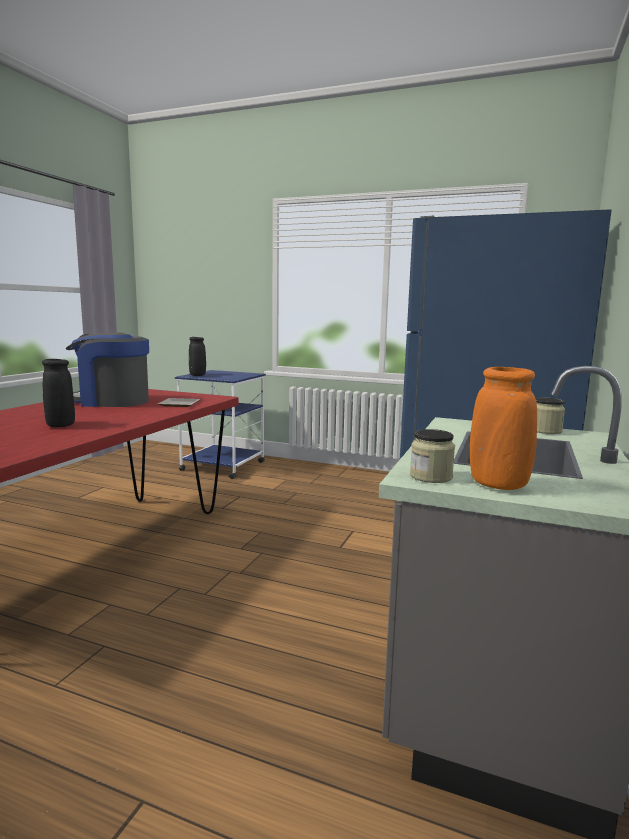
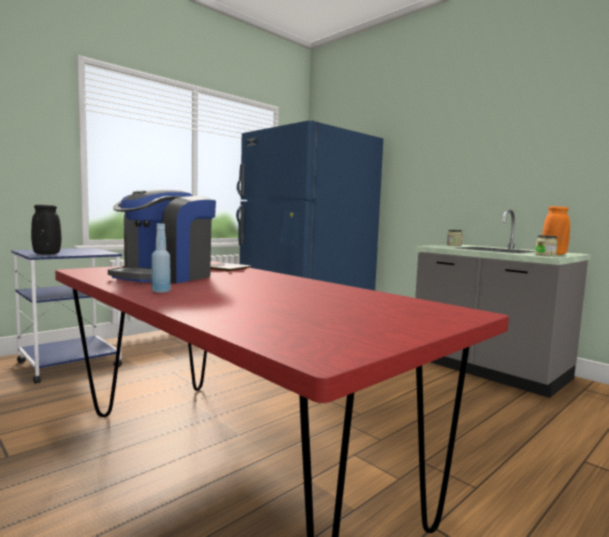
camera: 65 degrees left, 5 degrees down
black vase [42,359,75,427] -> none
none -> blue bottle [152,224,171,293]

